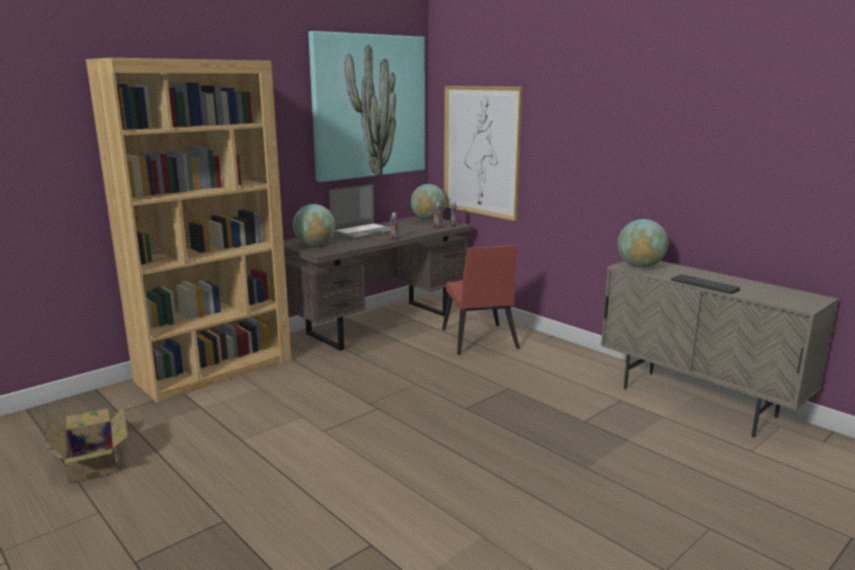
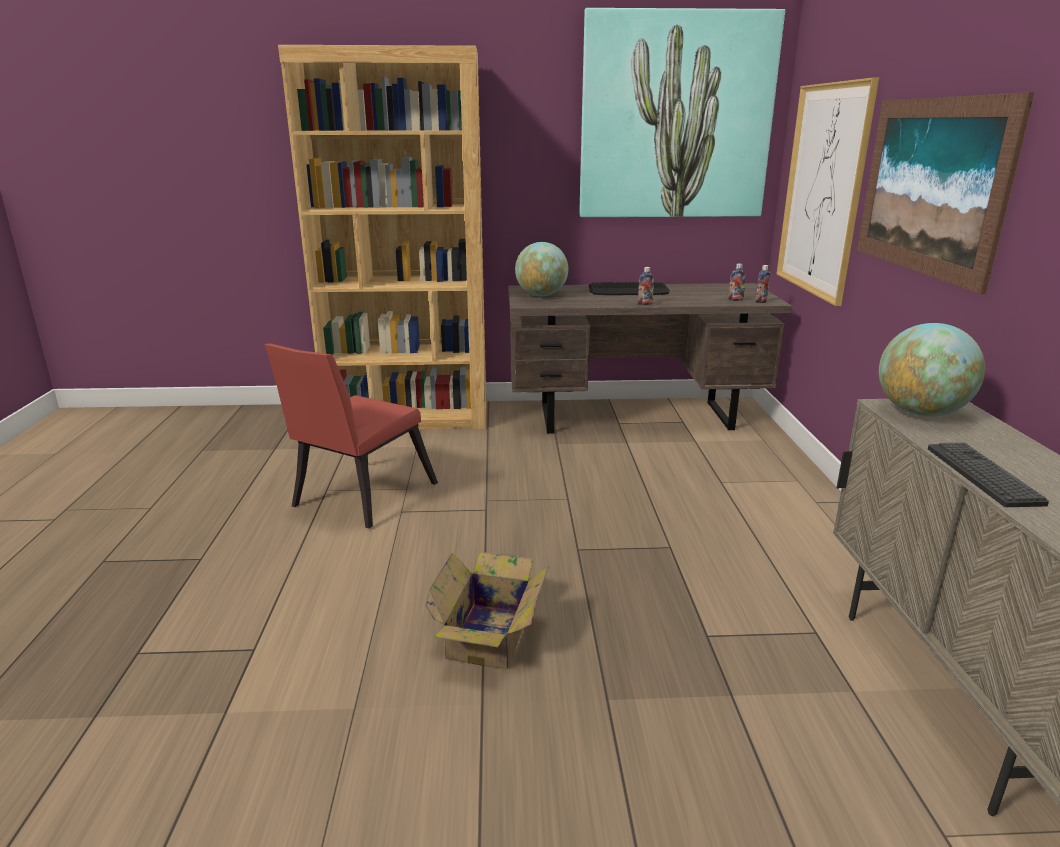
camera: 40 degrees right, 5 degrees up
cardboard box [45,406,128,484] -> cardboard box moved to [425,552,549,669]
laptop [329,185,390,238] -> keyboard [589,282,670,295]
globe [411,184,446,219] -> none
red chair [442,245,520,355] -> red chair moved to [265,343,438,529]
none -> picture [857,92,1035,294]

